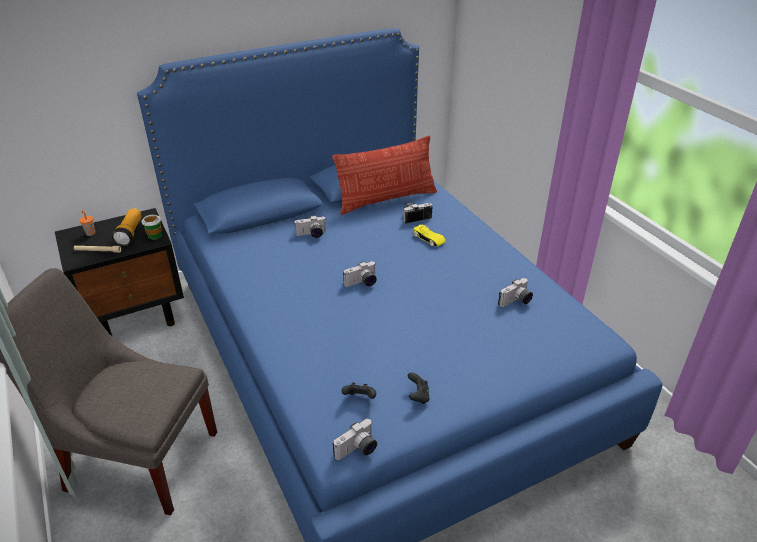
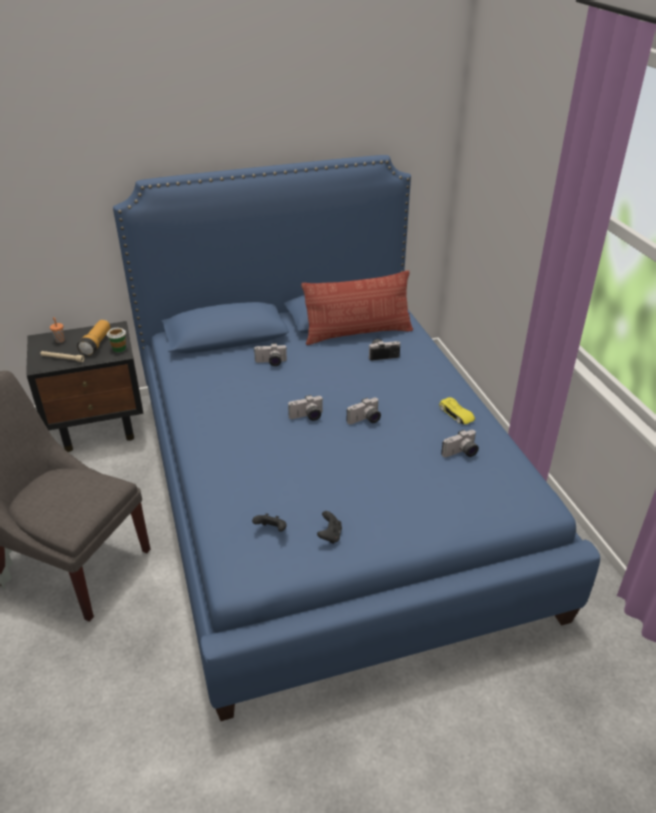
camera: 10 degrees right, 0 degrees up
camera [333,419,377,460] -> camera moved to [347,398,381,424]
yellow toy car [413,225,446,247] -> yellow toy car moved to [439,397,475,425]

